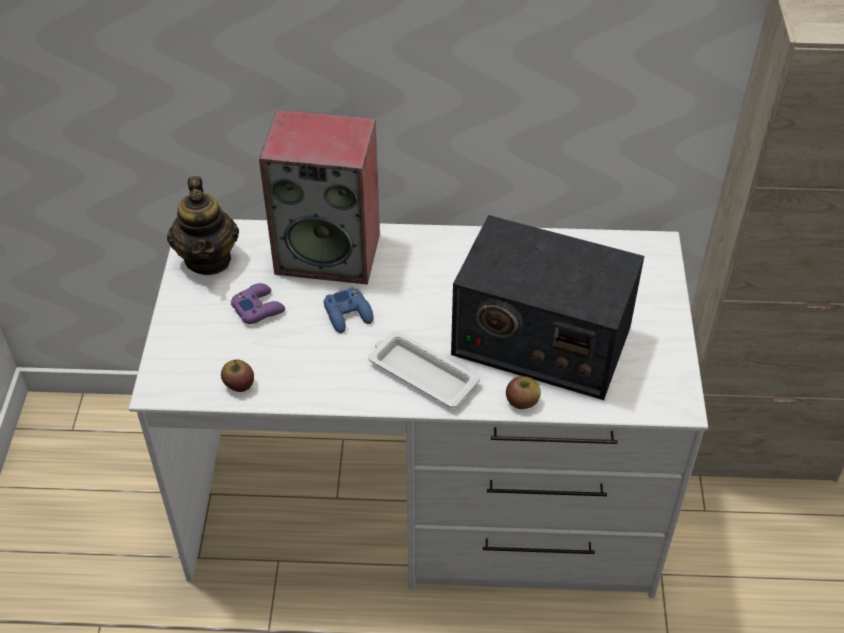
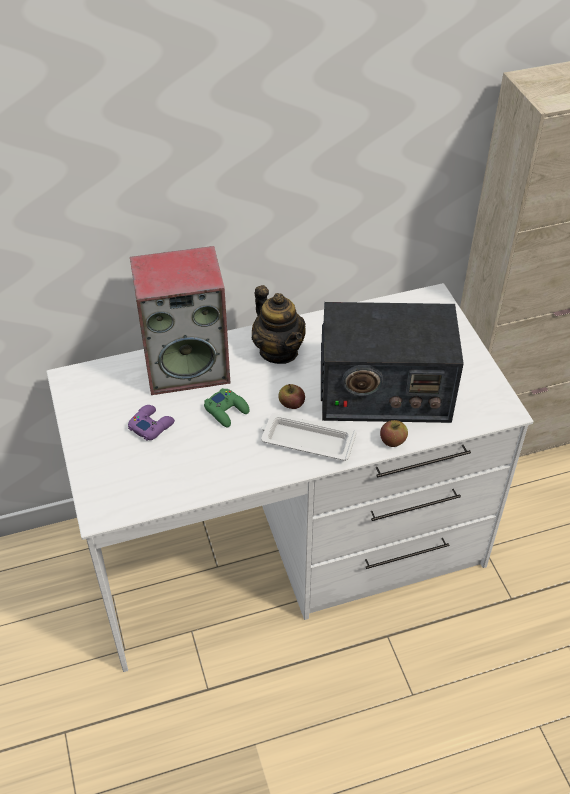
camera: 20 degrees left, 0 degrees up
teapot [167,176,239,275] -> teapot moved to [252,285,306,364]
apple [221,360,254,392] -> apple moved to [278,384,305,409]
blue game controller [324,287,374,333] -> green game controller [204,388,250,427]

